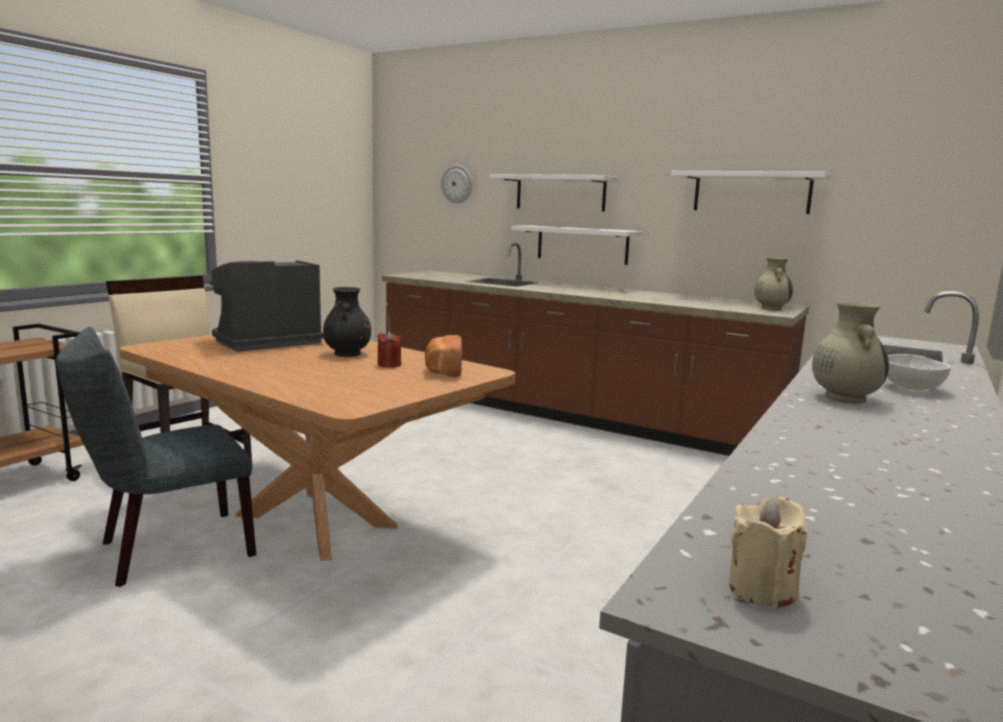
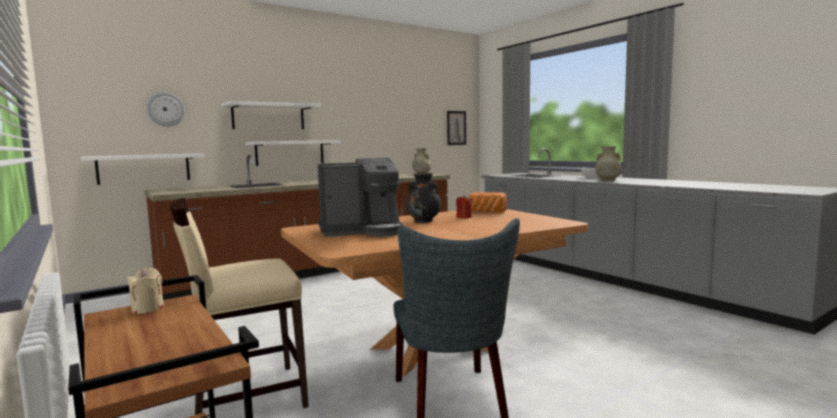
camera: 65 degrees left, 5 degrees down
coffee machine [209,260,324,352] -> coffee machine turned 90 degrees counterclockwise [318,158,403,237]
white shelf [671,171,831,214] -> white shelf moved to [81,153,205,185]
beige candle [729,496,807,609] -> beige candle moved to [127,268,164,314]
none -> picture [447,111,466,145]

